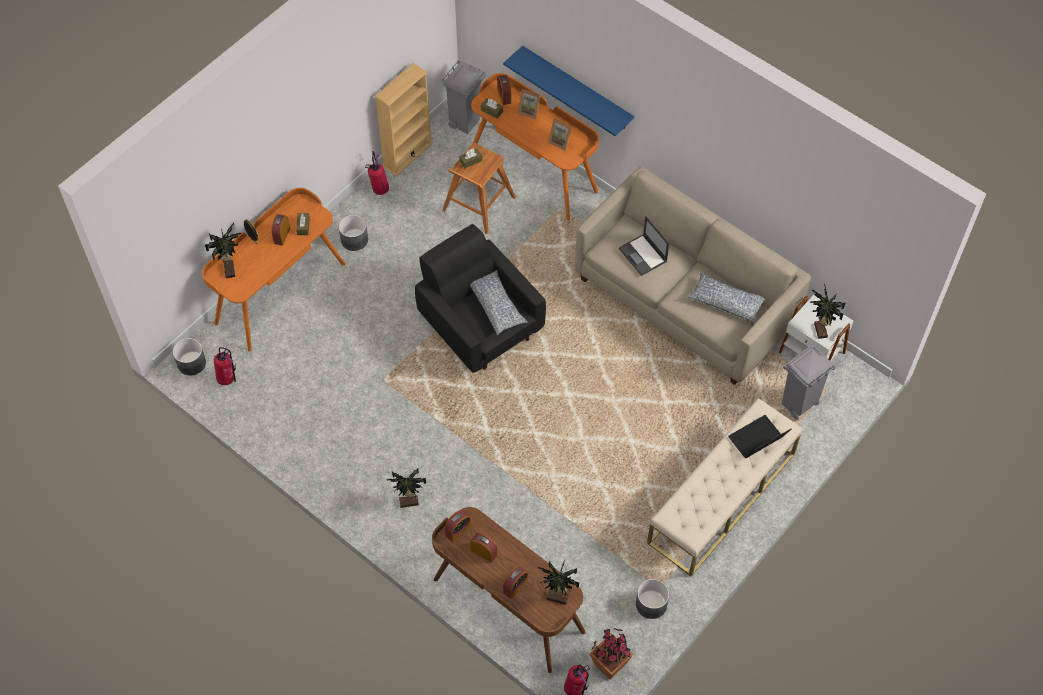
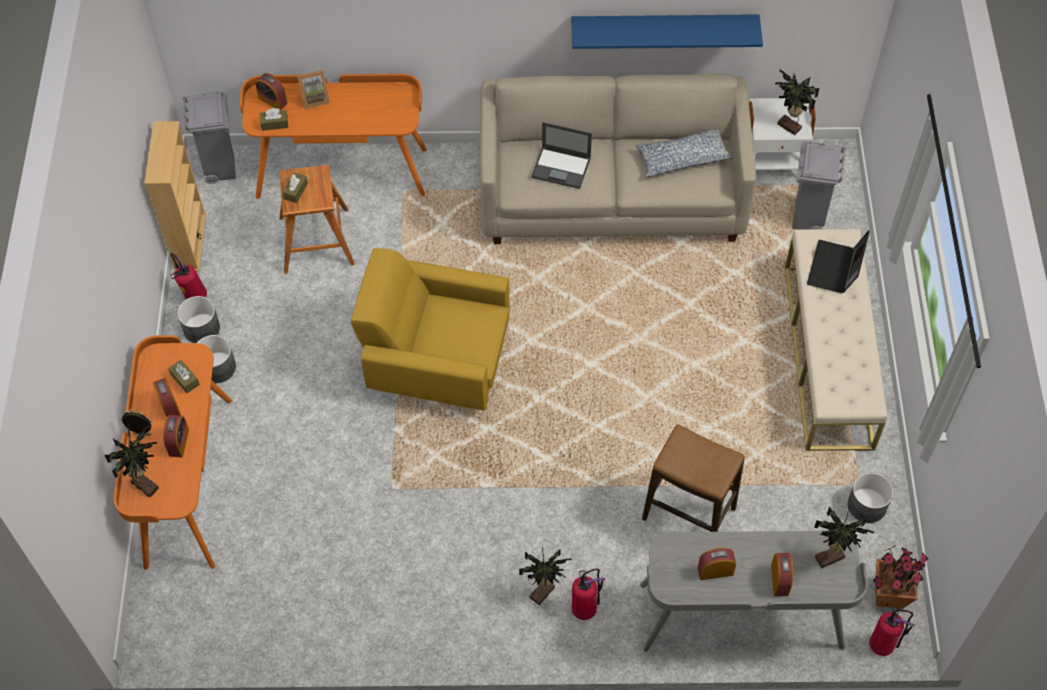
camera: 40 degrees left, 0 degrees up
grey planter [173,338,206,376] -> grey planter moved to [177,296,220,343]
fire extinguisher [214,347,236,385] -> fire extinguisher moved to [572,569,605,620]
black armchair [415,224,546,373] -> yellow armchair [351,248,510,411]
brown desk [432,507,586,673] -> grey desk [640,531,868,652]
alarm clock [445,510,471,542] -> alarm clock moved to [163,415,189,457]
pillow [470,270,528,335] -> none
blue shelf [503,46,634,136] -> blue shelf moved to [571,14,763,49]
picture frame [548,118,572,151] -> none
none -> stool [642,424,745,532]

